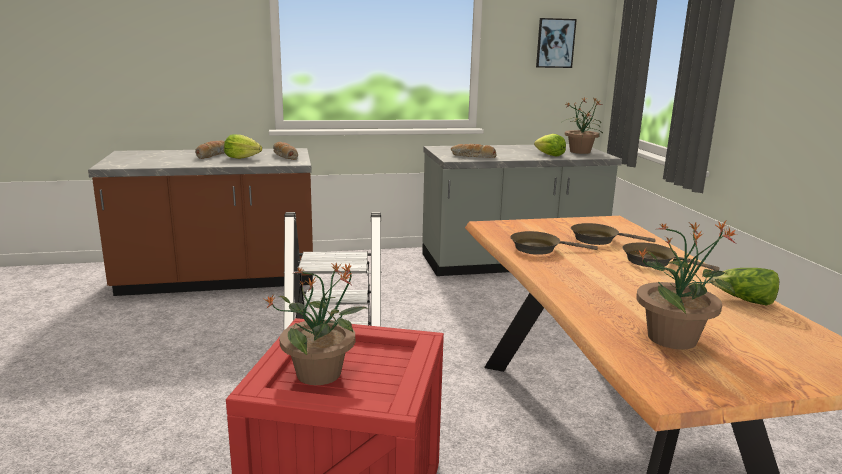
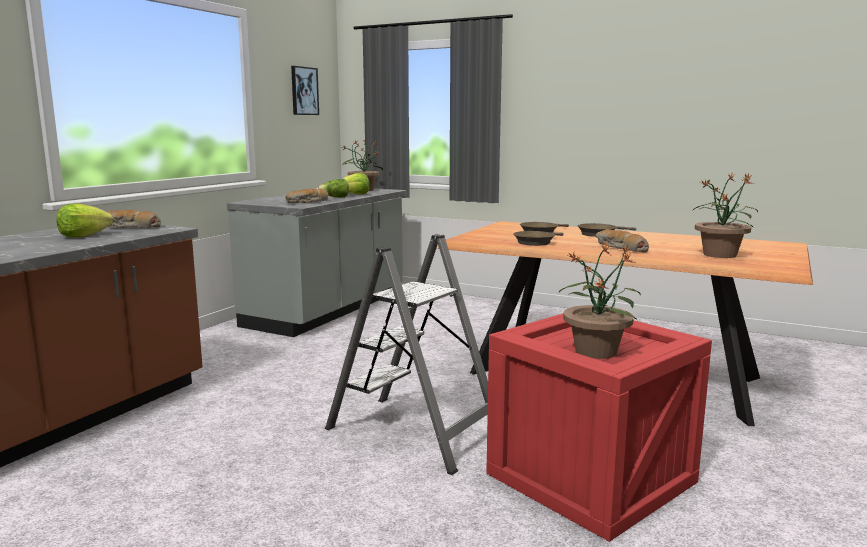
camera: 50 degrees left, 5 degrees down
bread [195,140,225,159] -> bread moved to [596,229,649,253]
lettuce [709,268,779,306] -> lettuce moved to [316,179,349,198]

